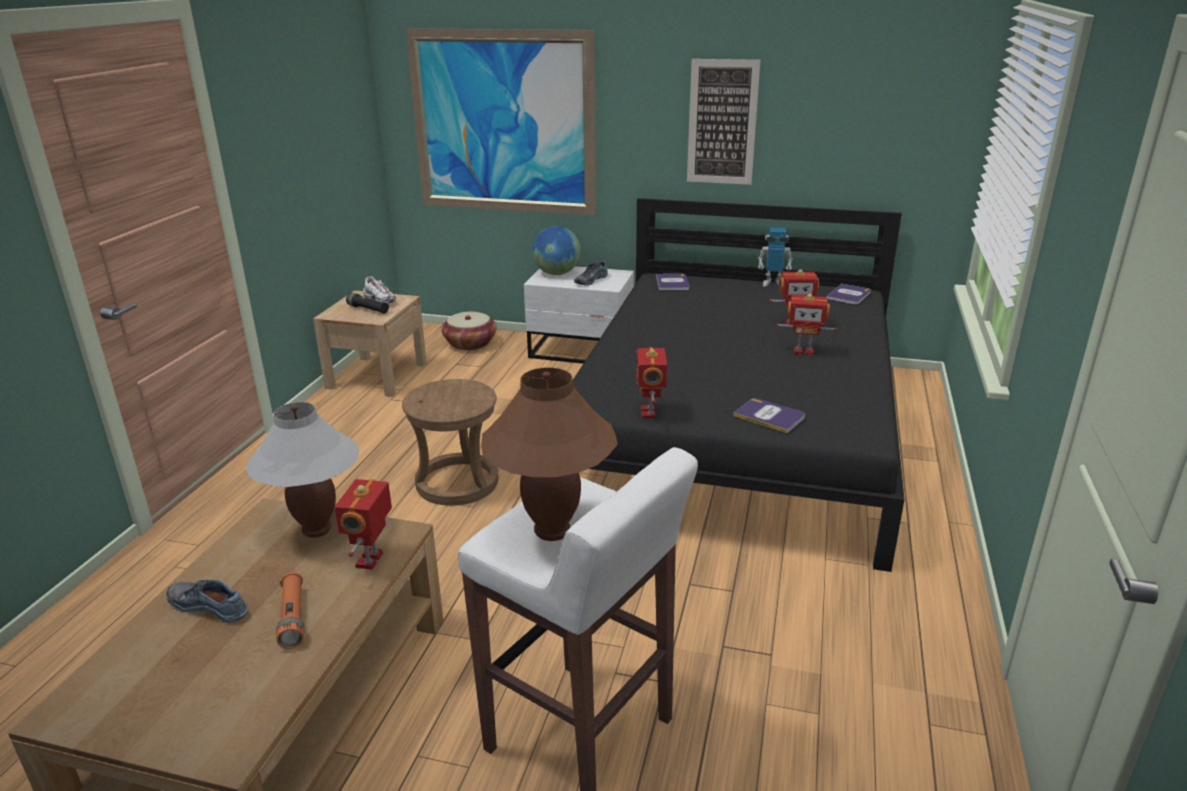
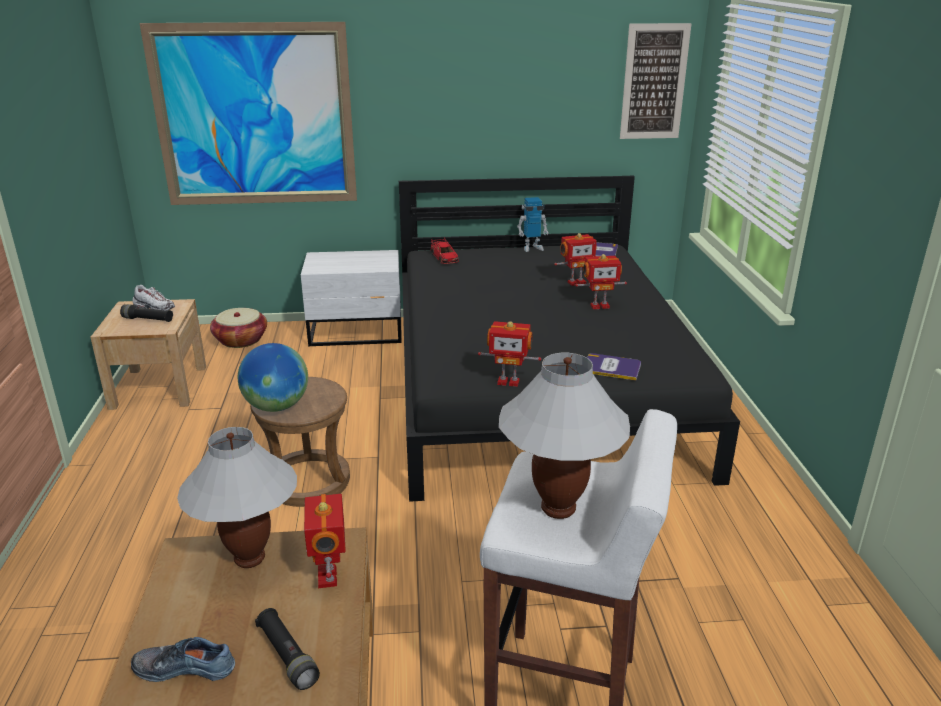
camera: 20 degrees left, 0 degrees up
orange flashlight [276,572,304,649] -> black flashlight [255,608,320,690]
brown table lamp [481,368,618,541] -> white table lamp [499,353,630,519]
globe [532,226,580,275] -> globe moved to [238,343,308,412]
shoe [574,260,608,286] -> none
toy robot [637,347,667,419] -> toy robot turned 60 degrees counterclockwise [478,321,541,387]
book [656,274,689,291] -> red toy car [430,238,459,264]
picture [687,59,761,185] -> picture moved to [620,23,692,139]

